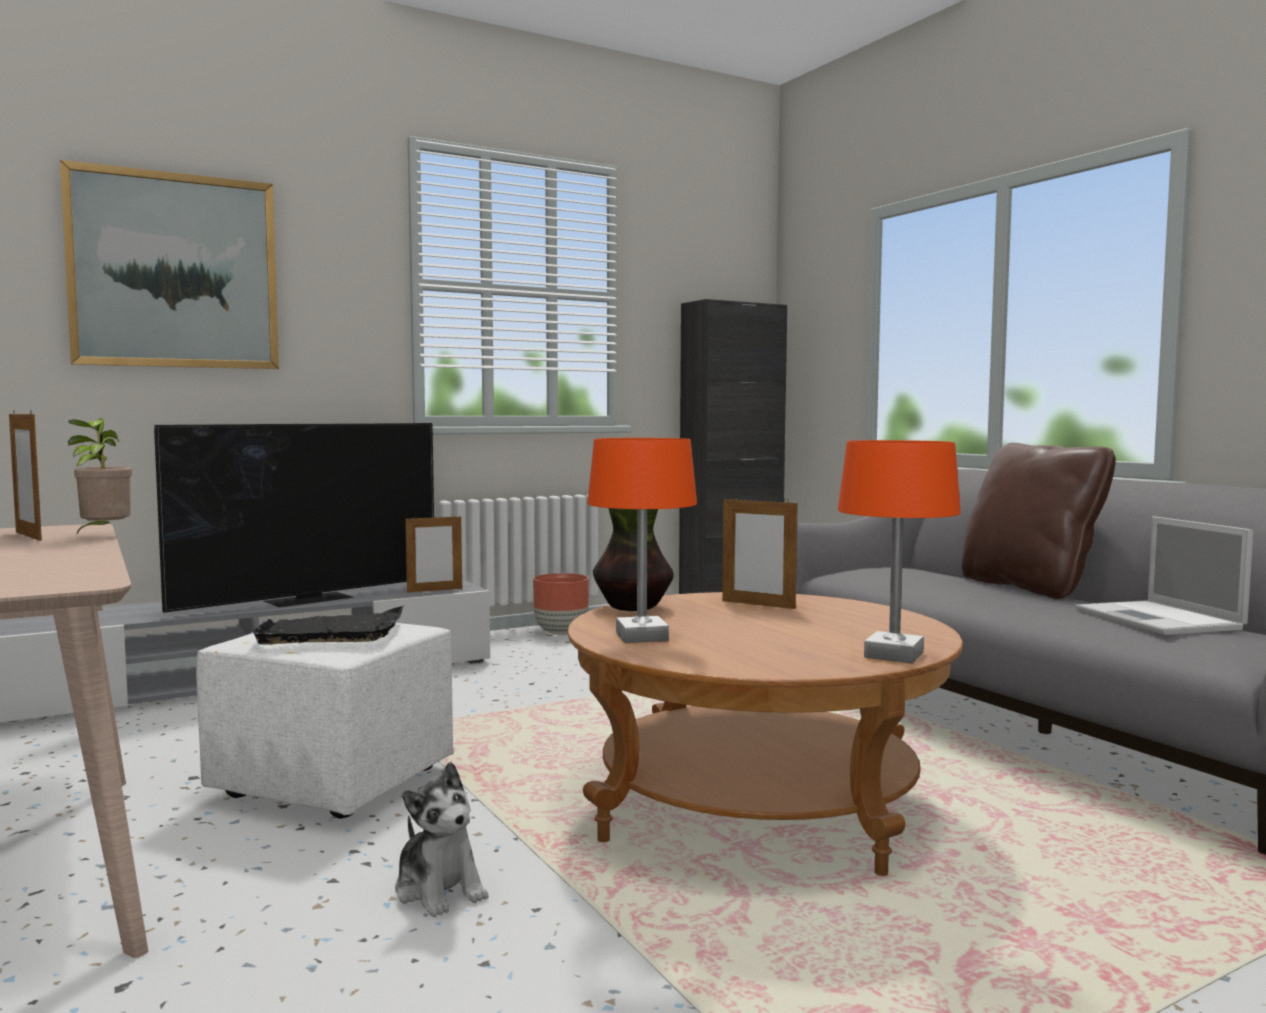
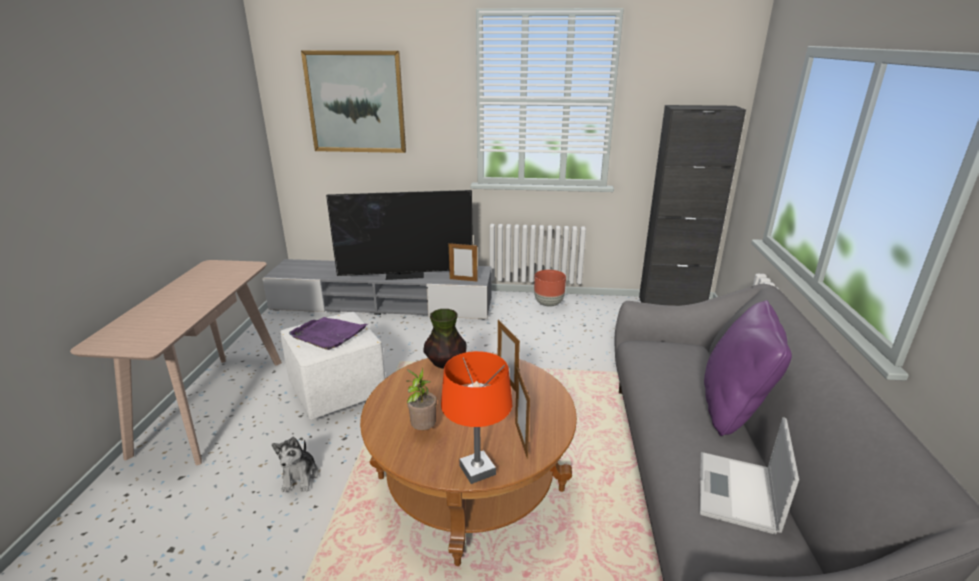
camera: 35 degrees right, 20 degrees up
picture frame [9,410,42,541] -> picture frame moved to [515,367,530,459]
potted plant [68,418,132,535] -> potted plant moved to [407,367,437,430]
black tray [250,606,404,645] -> purple tray [289,317,368,350]
orange table lamp [587,438,697,643] -> none
brown pillow [961,443,1116,599] -> purple pillow [704,300,792,436]

